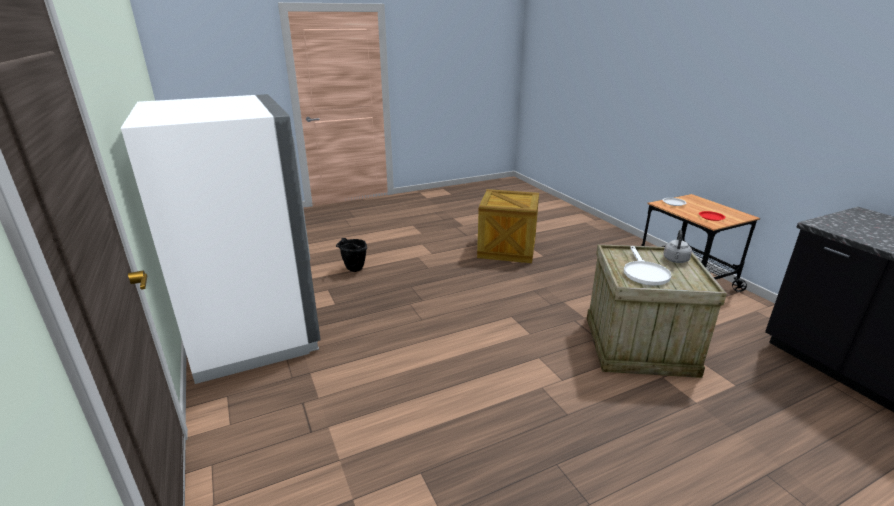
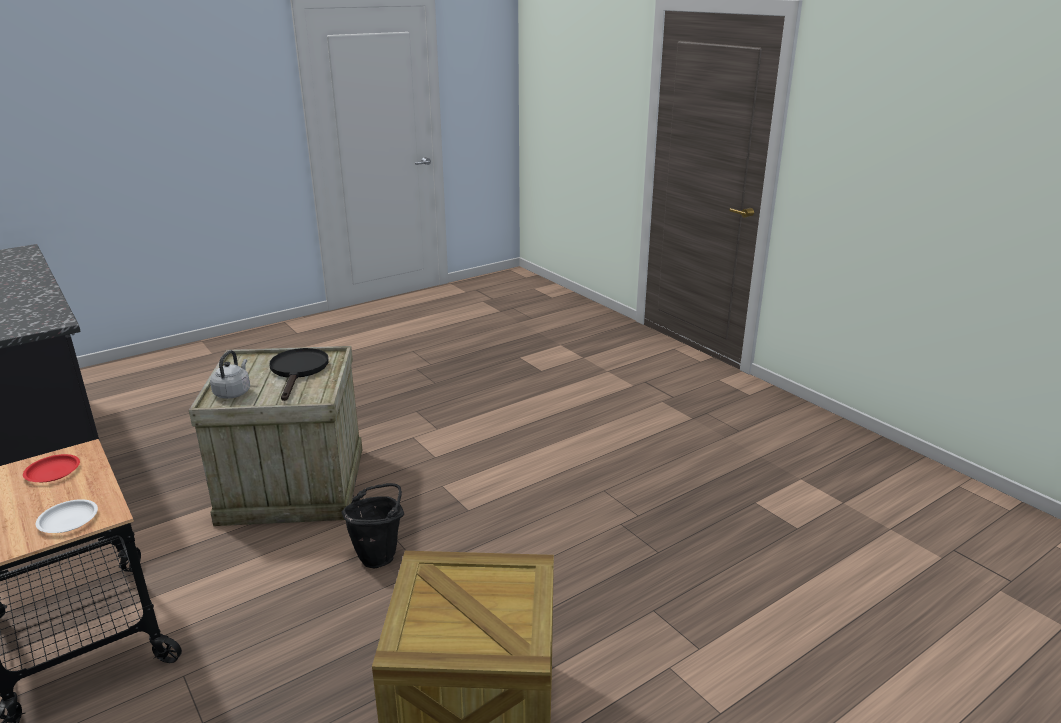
camera: 170 degrees right, 0 degrees up
white fridge [121,94,321,384] -> none
black bucket [336,238,367,272] -> black bucket moved to [342,483,404,568]
white frying pan [624,246,672,286] -> black frying pan [269,348,329,401]

